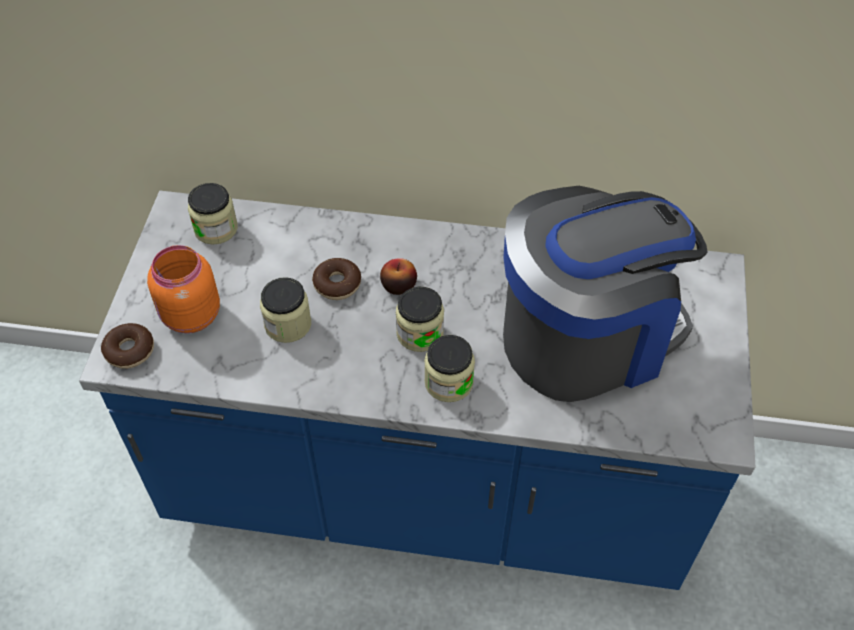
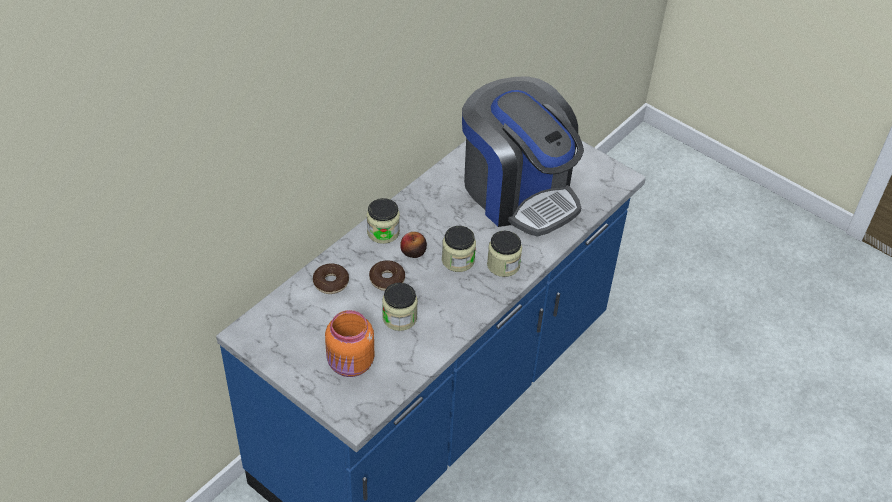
camera: 60 degrees left, 5 degrees down
donut [101,323,154,369] -> donut moved to [313,263,349,294]
jar [188,183,238,245] -> jar moved to [367,198,400,244]
coffee machine [503,186,708,402] -> coffee machine turned 135 degrees clockwise [462,76,584,237]

